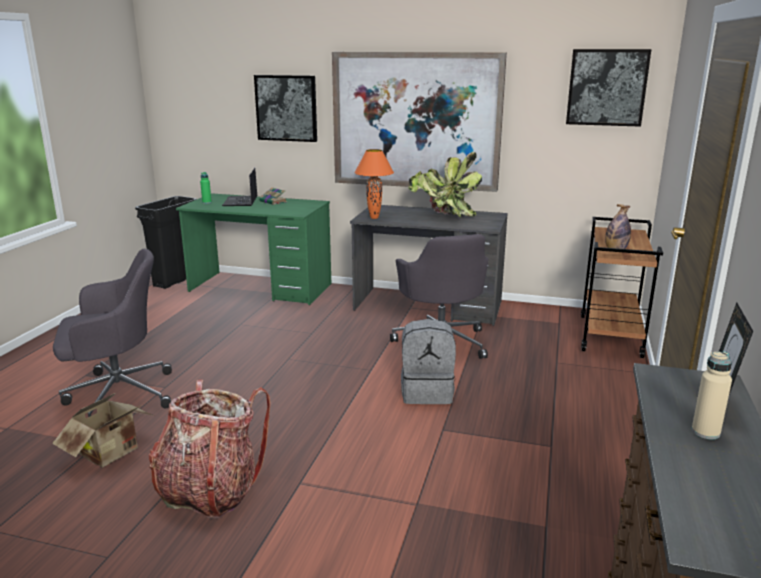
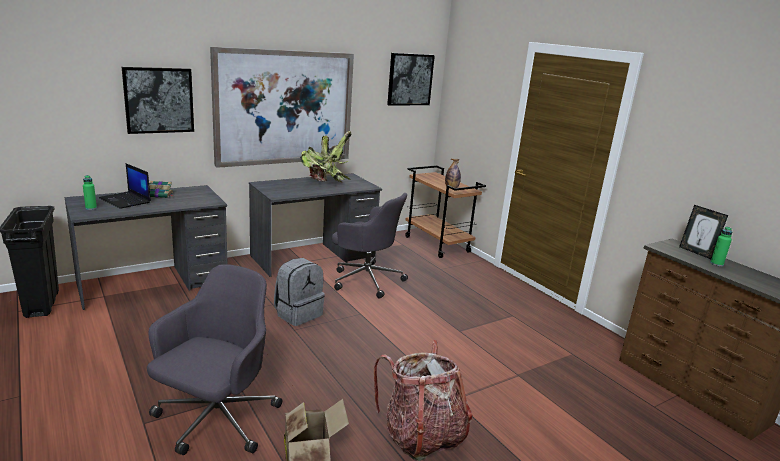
camera: 50 degrees left, 0 degrees up
green desk [176,193,331,305] -> grey desk [65,185,228,310]
orange table lamp [354,149,394,219] -> none
grey backpack [401,319,456,404] -> grey backpack moved to [274,258,325,326]
beige bottle [692,351,732,439] -> green bottle [710,227,733,266]

